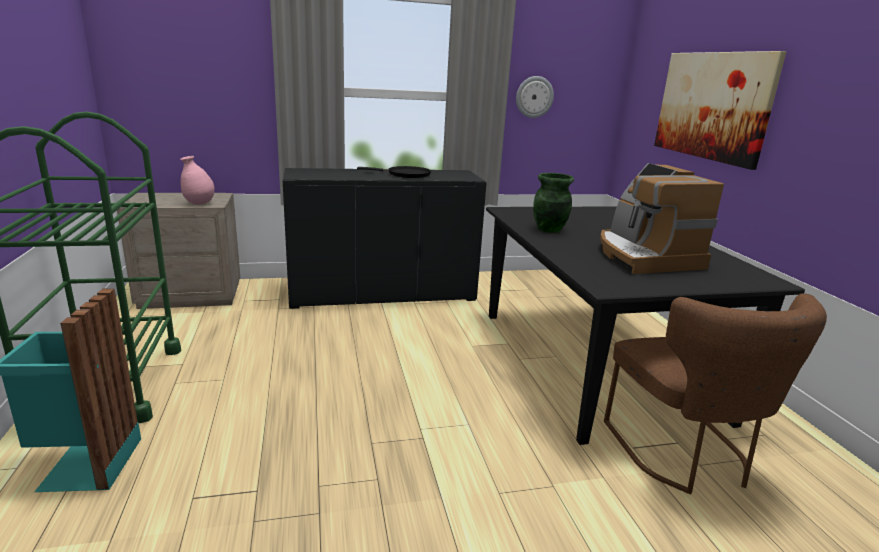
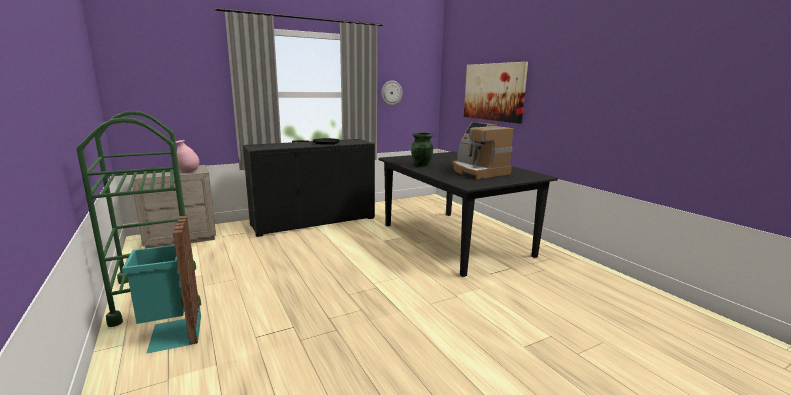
camera: 15 degrees left, 5 degrees down
brown chair [604,293,827,494] -> none

